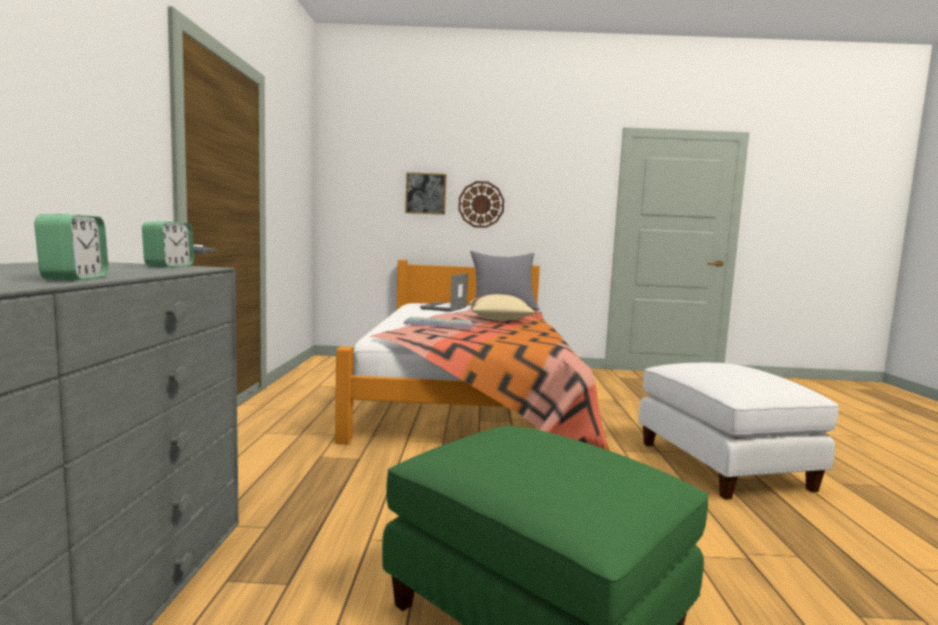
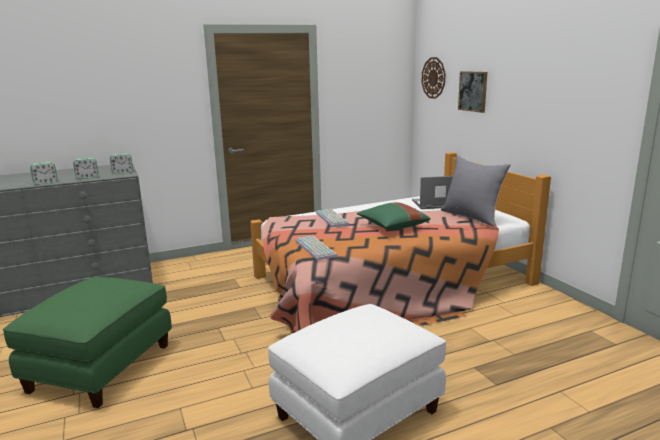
camera: 65 degrees right, 10 degrees up
wall clock [458,181,504,228] -> wall clock moved to [422,57,446,99]
beige pillow [469,294,535,321] -> green pillow [357,202,431,229]
none -> alarm clock [73,158,98,179]
none -> keyboard [295,235,338,261]

